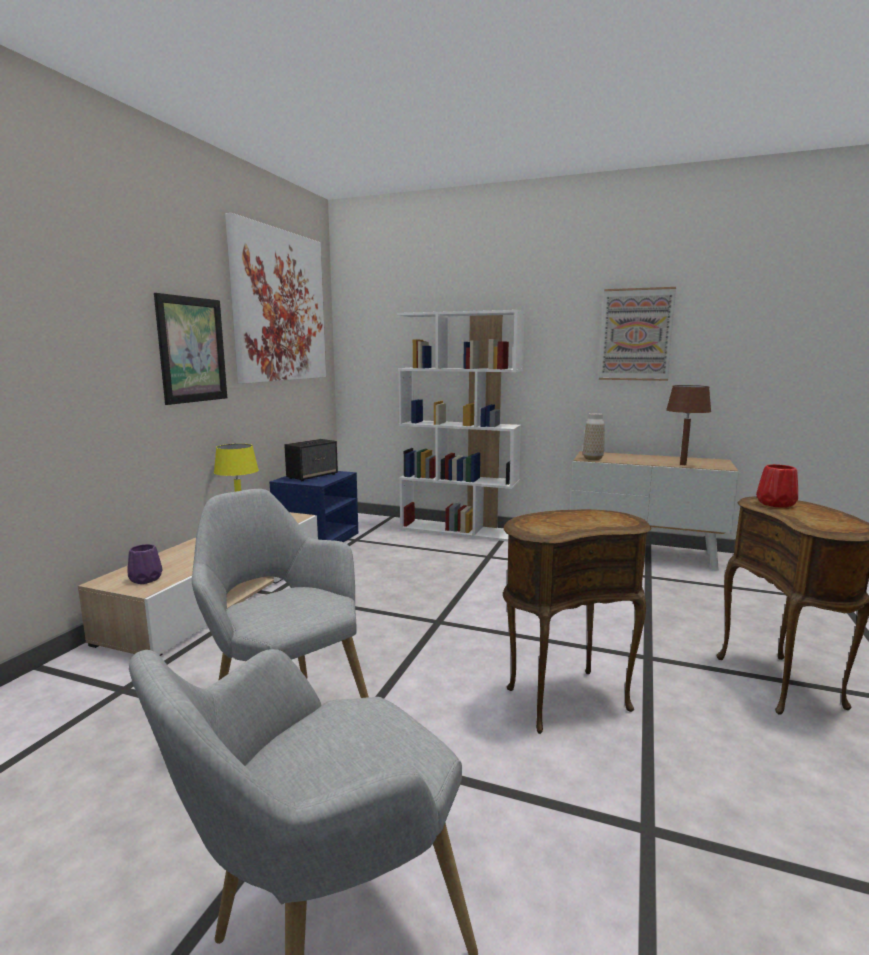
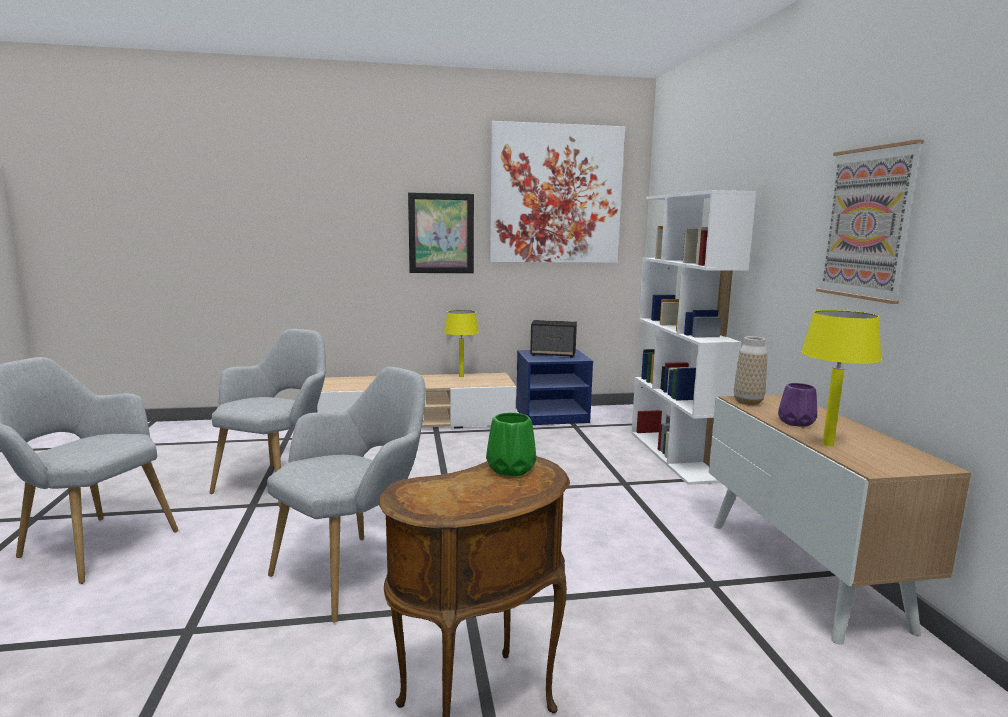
camera: 60 degrees right, 0 degrees up
purple vase [127,544,162,584] -> purple vase moved to [778,383,817,427]
brown side table [503,509,651,734] -> grey armchair [267,367,426,623]
brown table lamp [666,385,711,465] -> yellow table lamp [801,310,882,446]
red vase [756,464,798,508] -> green vase [486,413,536,477]

